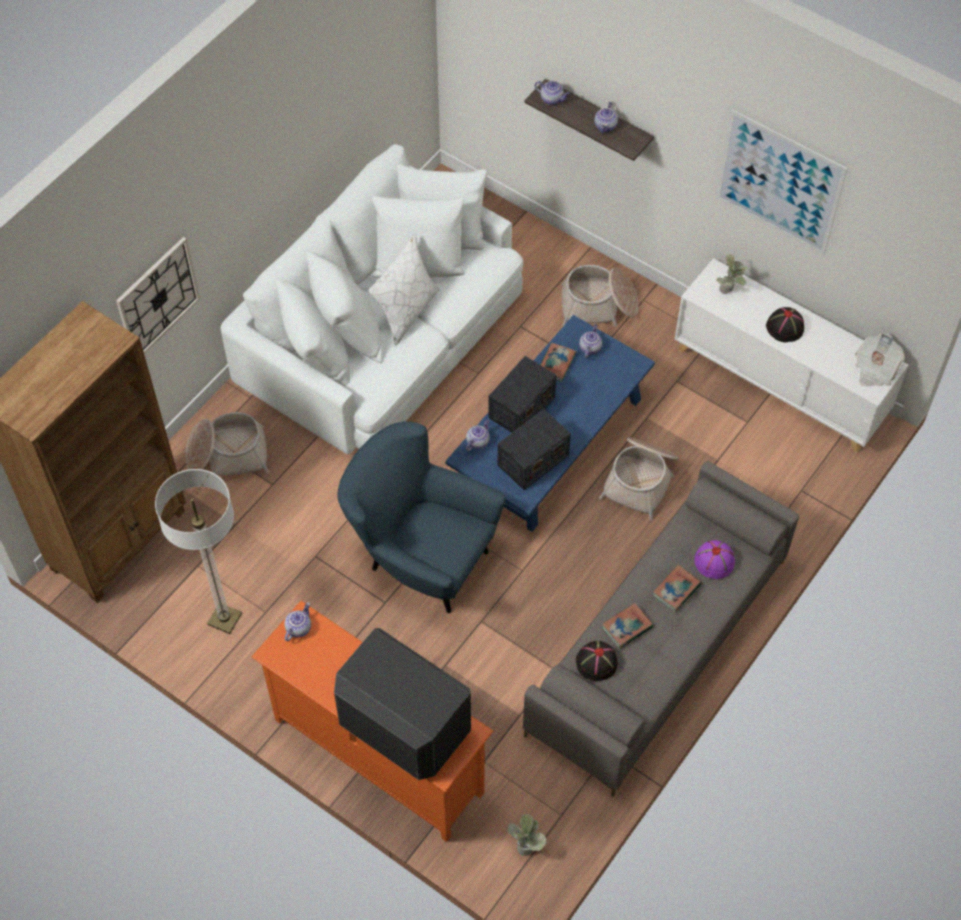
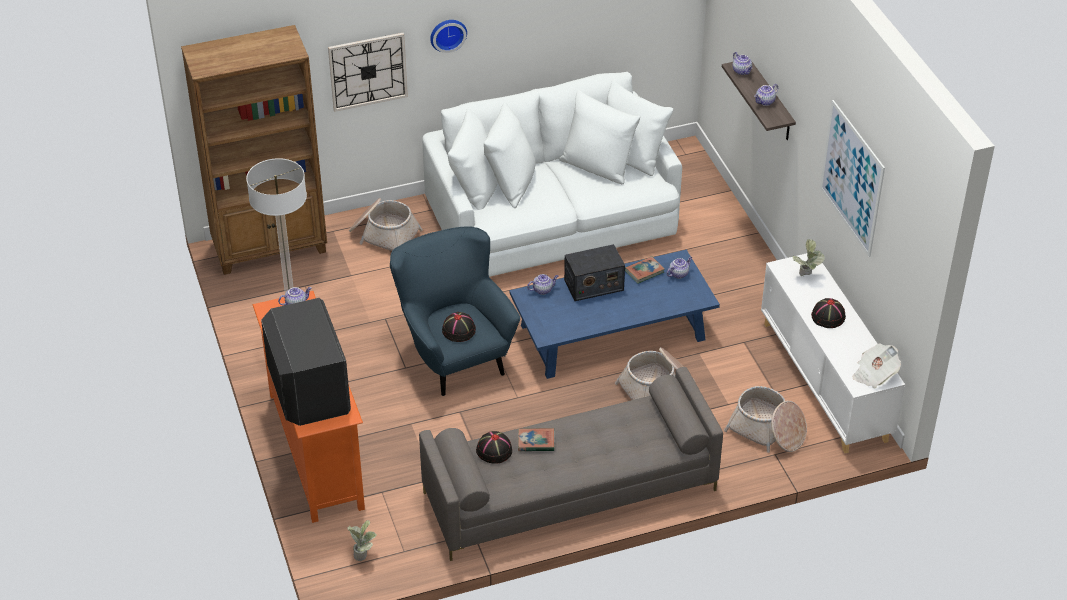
camera: 35 degrees right, 15 degrees down
white pillow [369,234,440,346] -> none
radio [497,409,571,490] -> none
basket [561,265,638,327] -> basket moved to [724,386,807,453]
book [653,565,701,612] -> none
purple hat [694,540,735,579] -> none
none -> wall clock [430,20,467,53]
none -> black hat [442,312,476,342]

